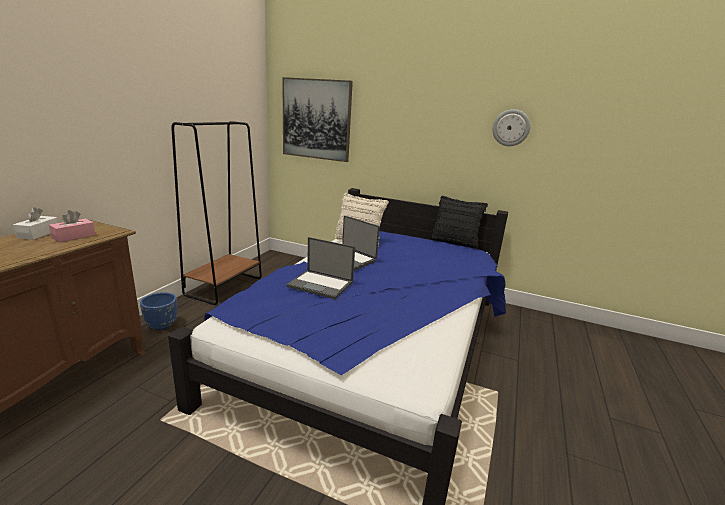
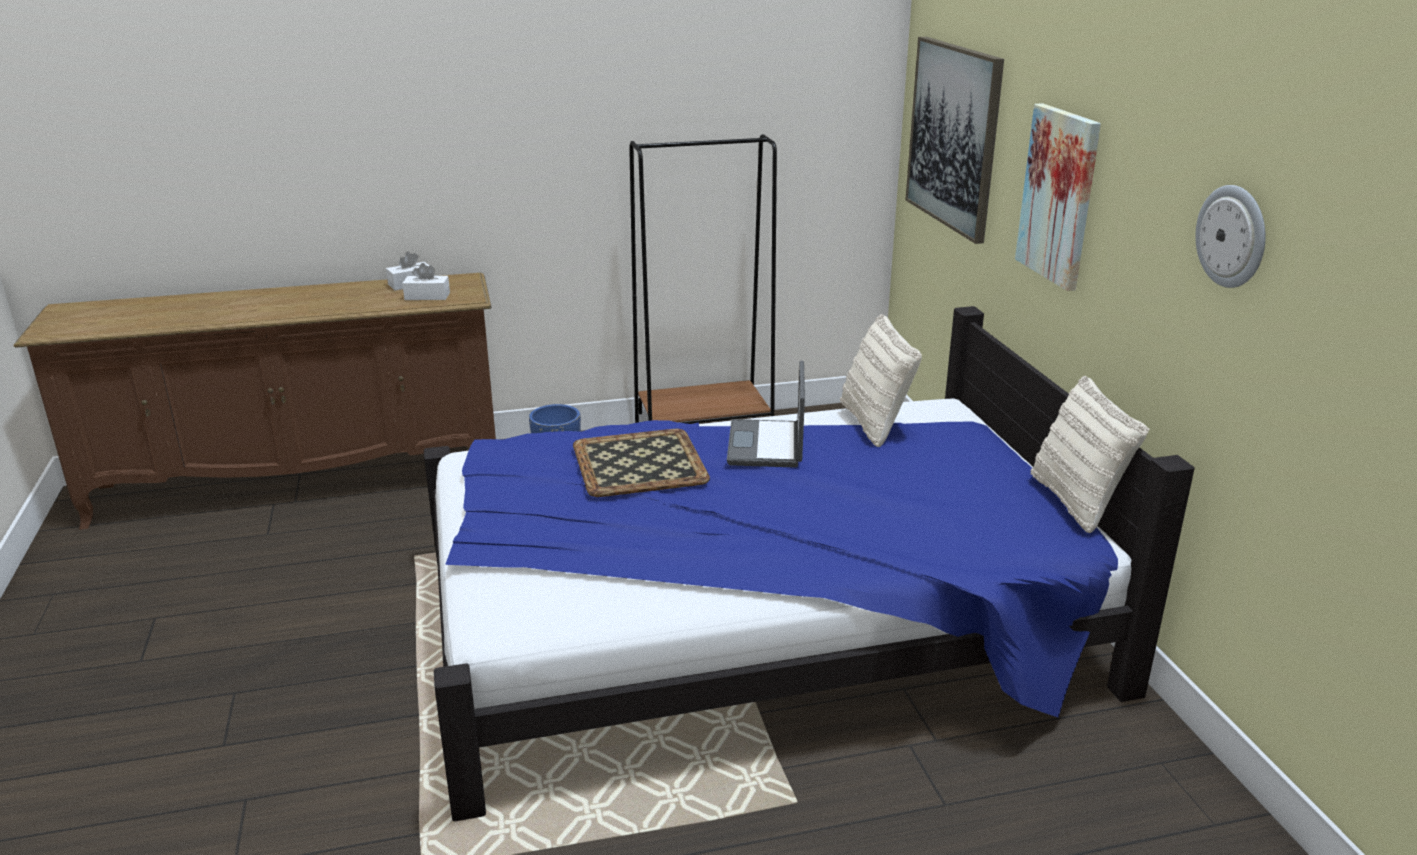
camera: 55 degrees right, 5 degrees up
pink tissue box [49,210,96,242] -> white tissue box [402,263,450,300]
laptop [286,237,355,299] -> tray [573,429,710,497]
black pillow [431,196,488,249] -> beige pillow [1031,376,1149,533]
none -> picture [1015,103,1101,291]

